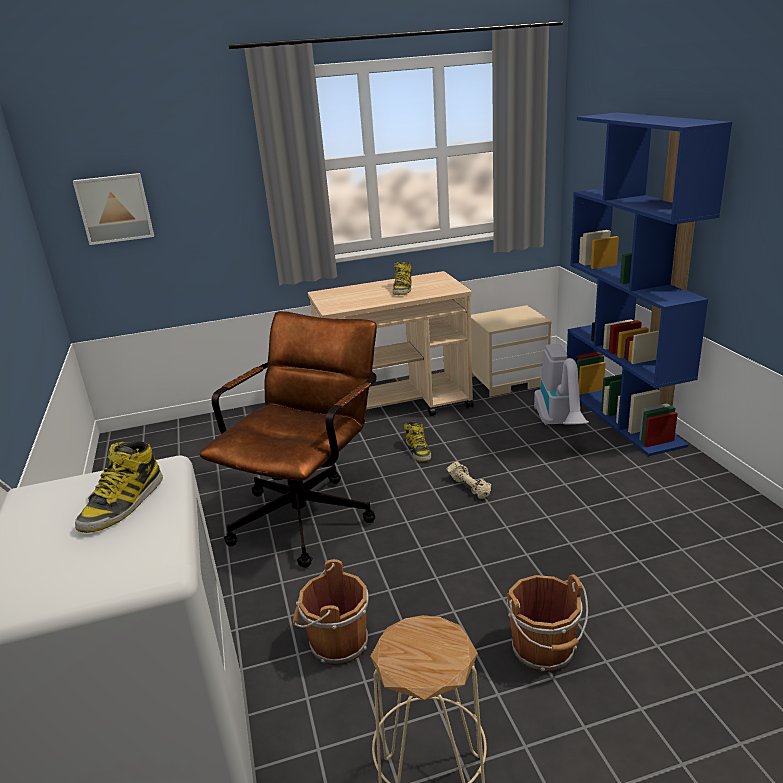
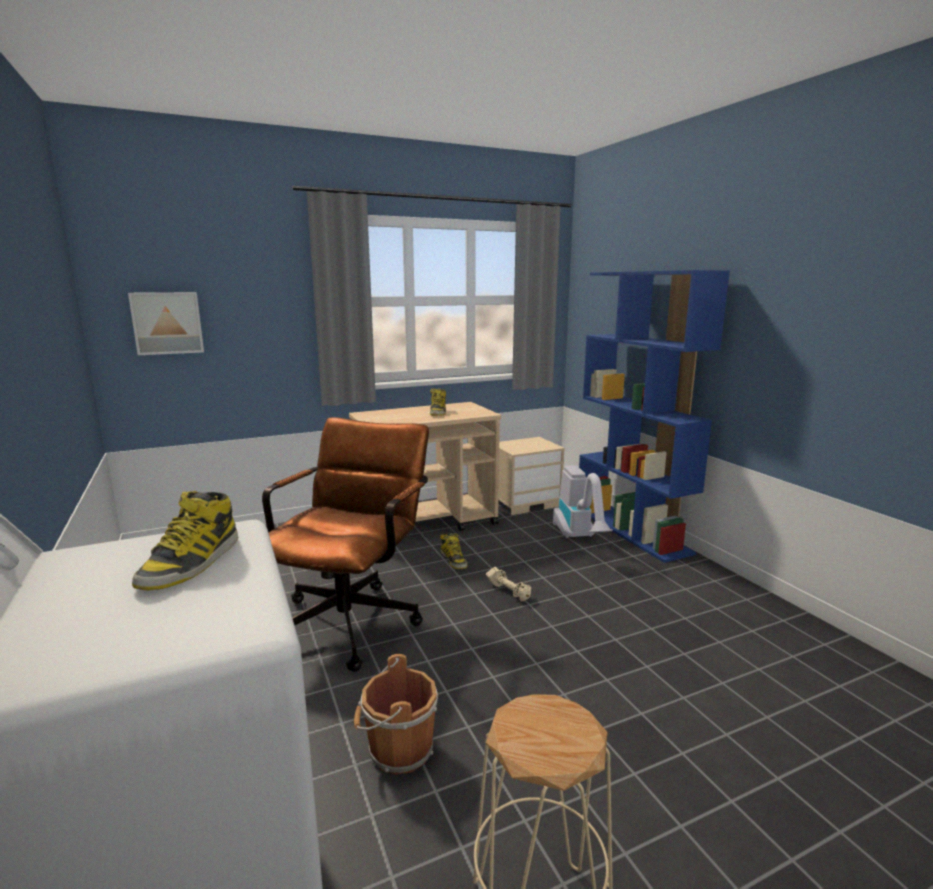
camera: 10 degrees left, 10 degrees down
brown bucket [507,574,588,672] -> none

